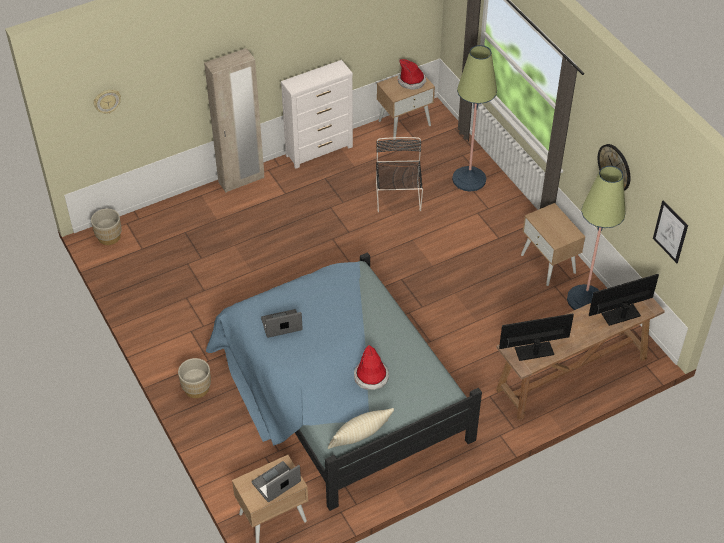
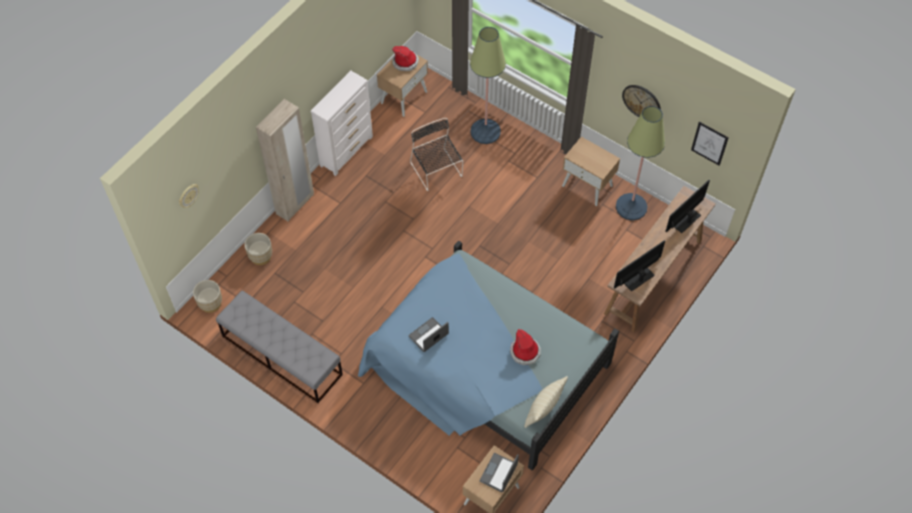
camera: 25 degrees left, 10 degrees up
beige planter [178,358,211,398] -> beige planter moved to [244,233,272,265]
none -> grey bench [216,291,343,403]

